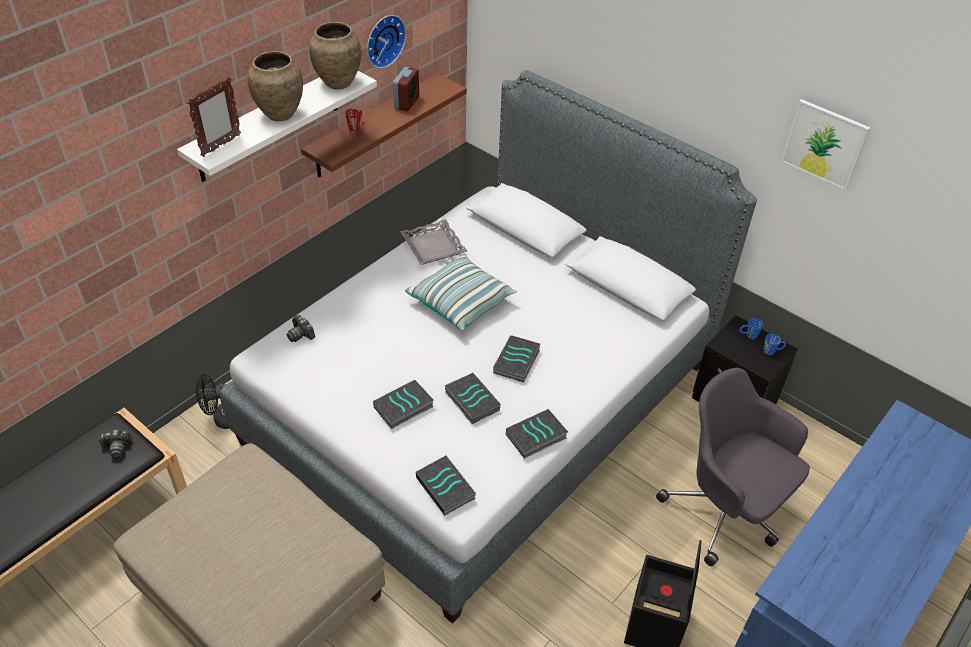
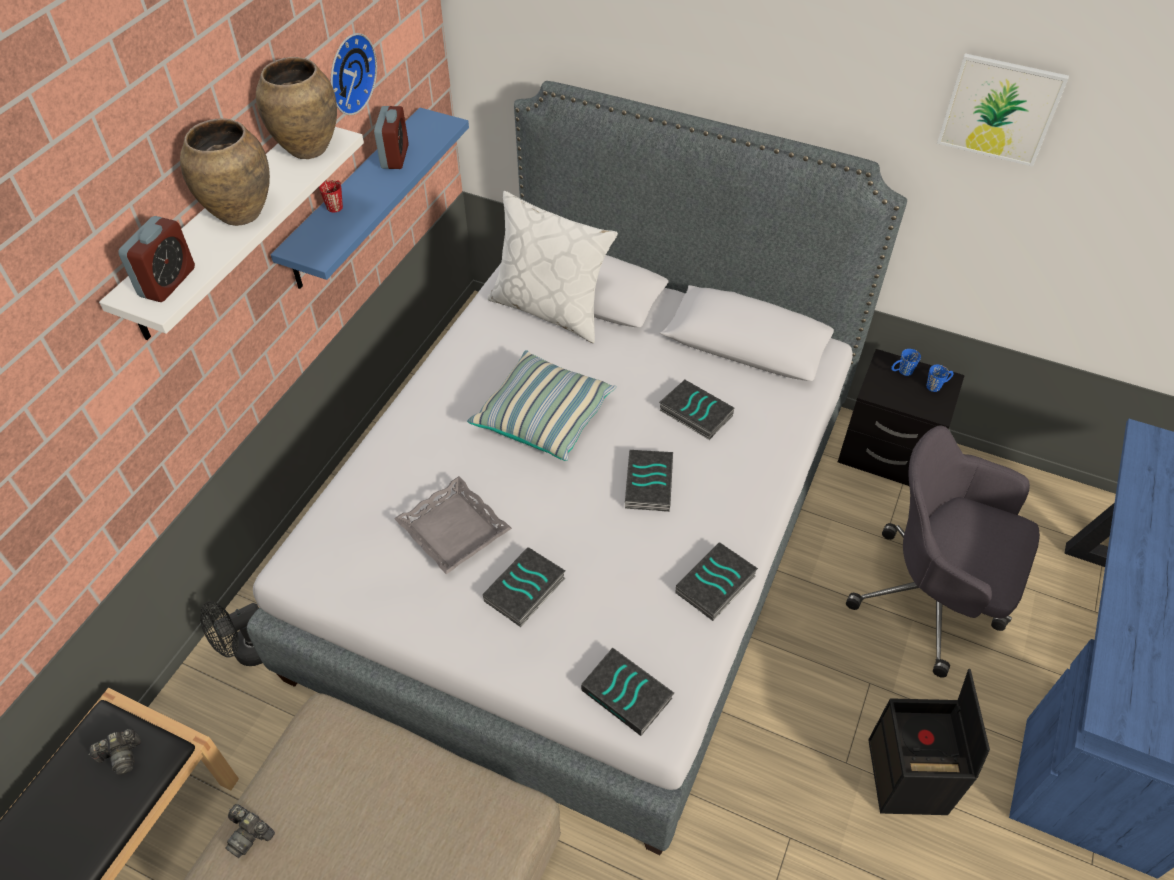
camera: 15 degrees left, 5 degrees up
picture frame [187,77,241,157] -> alarm clock [118,216,195,302]
camera [287,315,315,342] -> camera moved to [225,804,275,858]
brown shelf [301,74,467,178] -> blue shelf [271,107,469,289]
grey tray [400,219,467,265] -> grey tray moved to [394,476,512,574]
book [444,373,501,424] -> book moved to [659,380,734,440]
none -> white pillow [488,191,618,343]

